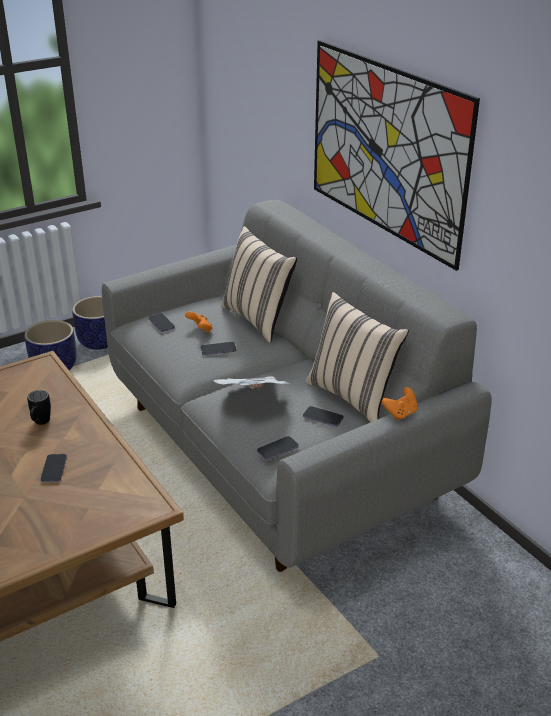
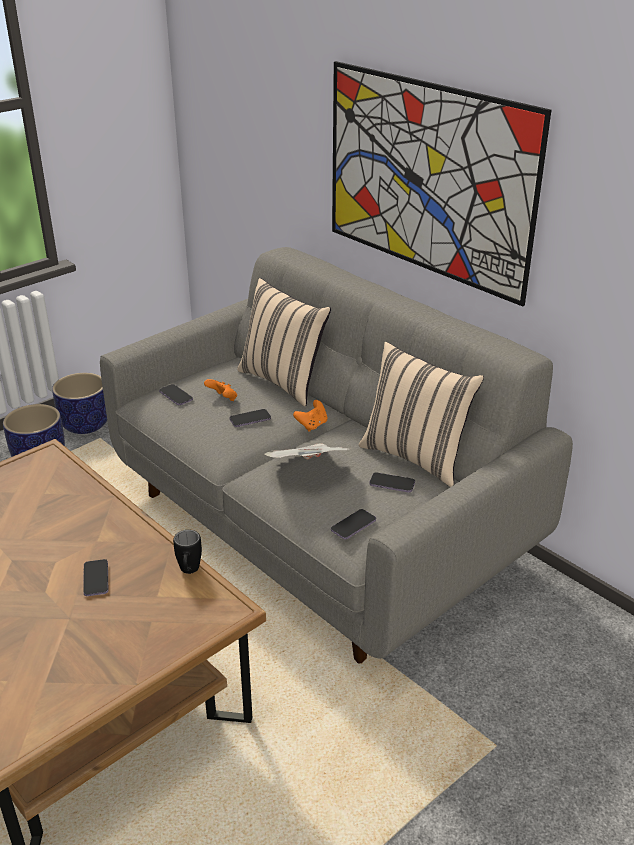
camera: 10 degrees left, 0 degrees up
black mug [27,390,51,425] -> black mug moved to [173,530,202,574]
orange game controller [382,387,418,420] -> orange game controller moved to [293,400,328,432]

